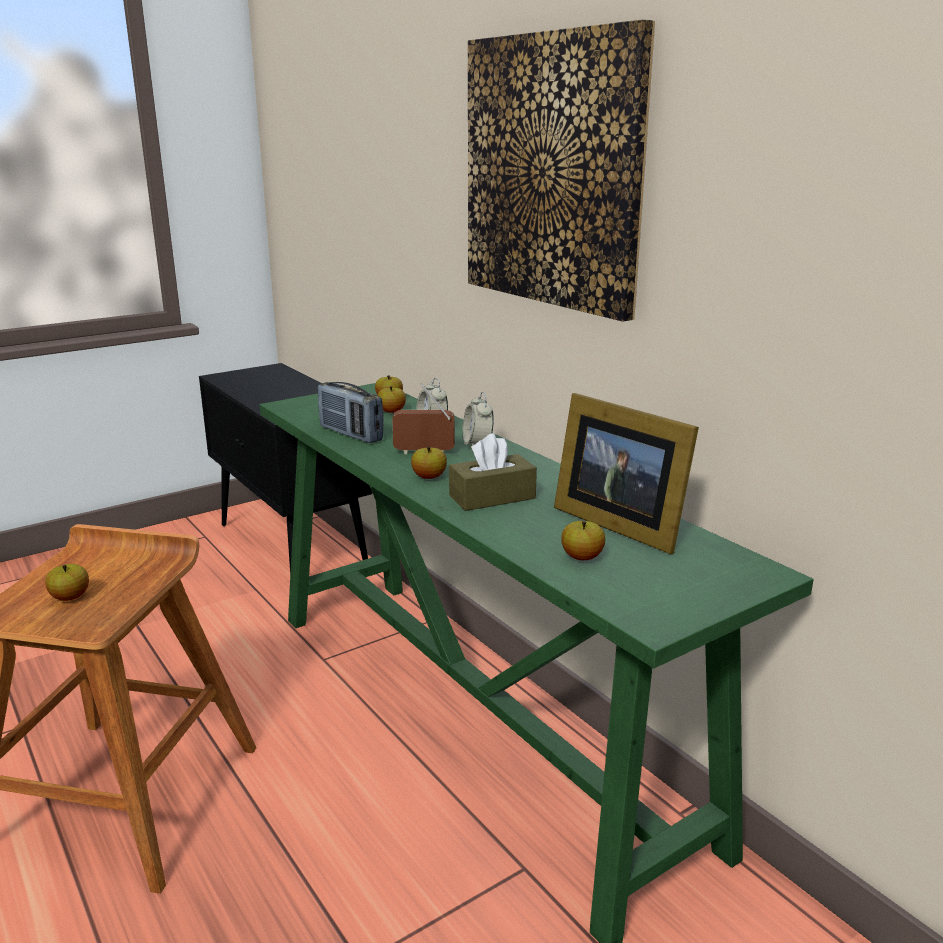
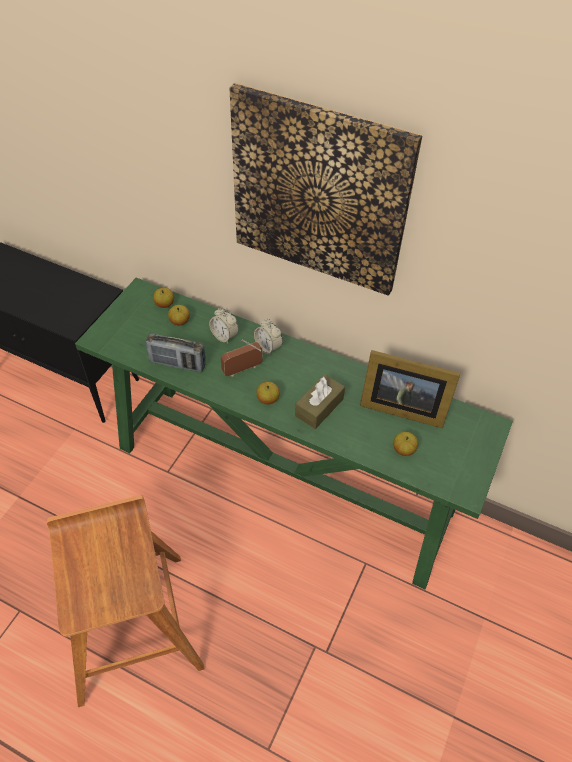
camera: 30 degrees left, 30 degrees up
apple [45,564,89,601] -> none

